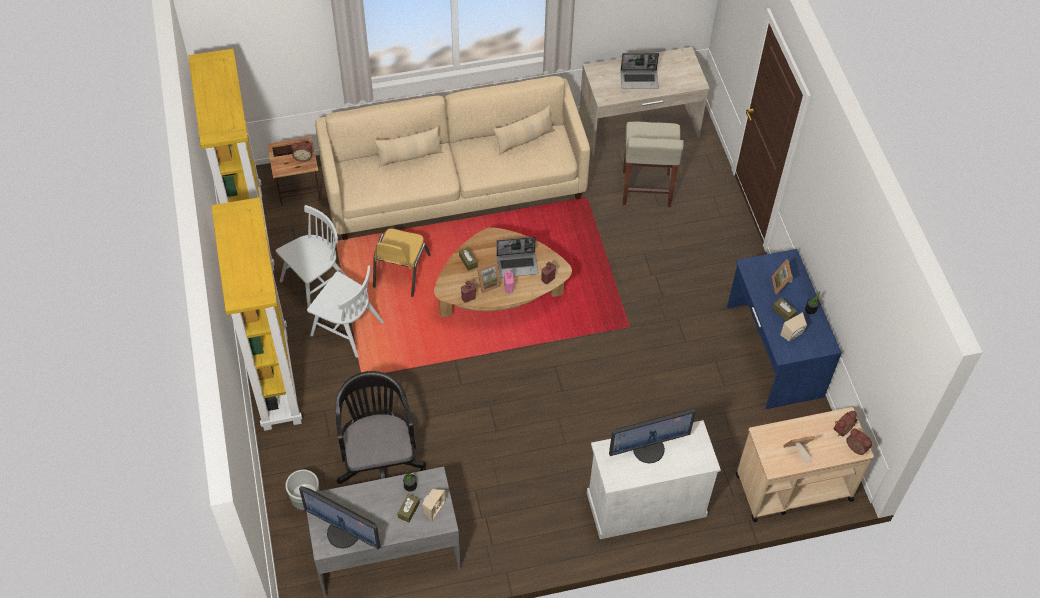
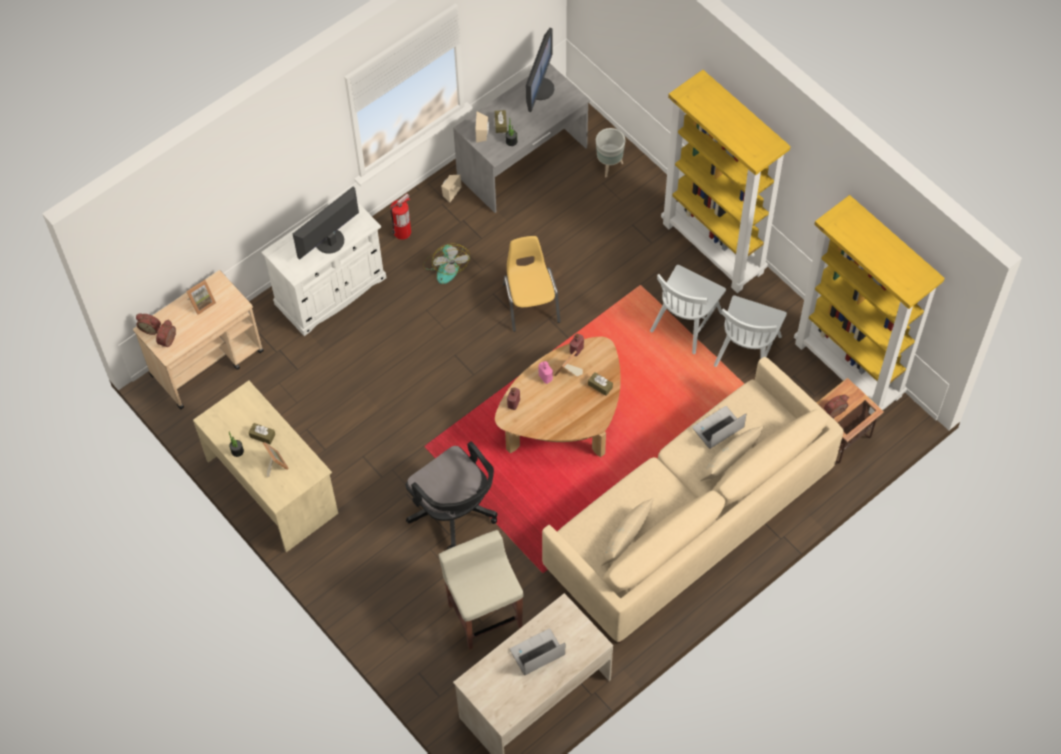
camera: 155 degrees right, 5 degrees up
monitor [299,486,380,550] -> monitor turned 105 degrees clockwise [526,28,555,112]
white chair [307,265,384,358] -> white chair turned 60 degrees counterclockwise [650,265,726,354]
black office chair [336,371,426,484] -> black office chair moved to [406,441,498,550]
yellow chair [373,228,431,297] -> yellow chair moved to [503,236,561,332]
laptop [496,237,539,278] -> laptop moved to [692,406,746,449]
blue desk [727,249,842,409] -> beige desk [193,380,338,552]
beige speaker [780,312,807,341] -> beige speaker moved to [441,175,462,202]
none -> fire extinguisher [390,193,411,240]
none -> fan [423,244,470,284]

